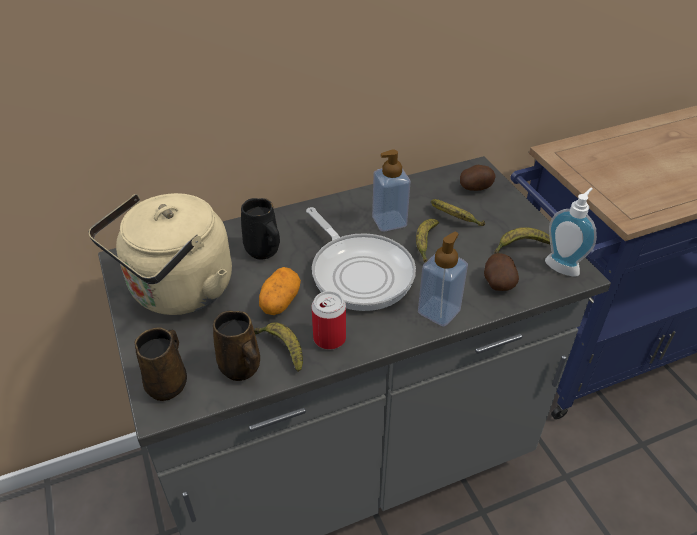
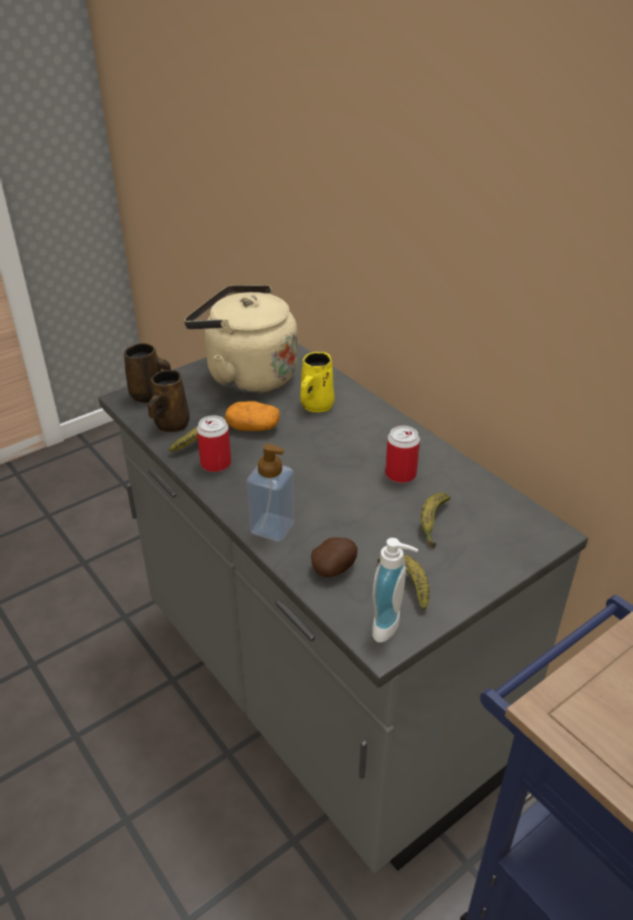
camera: 75 degrees right, 5 degrees down
black mug [241,198,280,260] -> yellow mug [300,352,335,412]
frying pan [306,207,416,311] -> none
soap dispenser [372,150,410,232] -> can [385,426,420,483]
banana [416,219,439,263] -> none
potato [460,165,496,191] -> none

